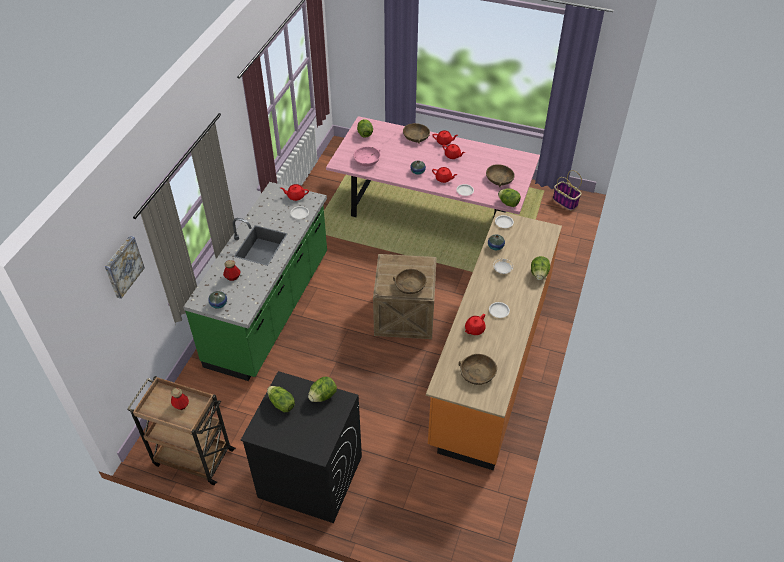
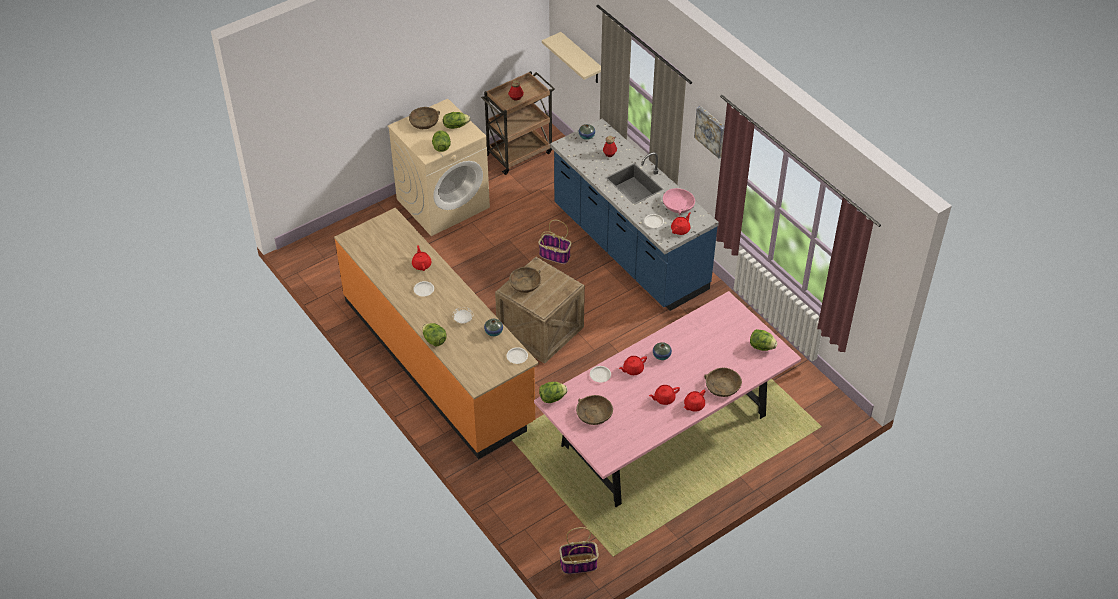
camera: 125 degrees right, 0 degrees up
picture [105,236,145,299] -> picture moved to [694,106,725,158]
green counter [183,182,327,381] -> blue counter [550,118,719,311]
black washing machine [241,371,362,523] -> beige washing machine [388,99,490,236]
pink bowl [354,146,380,166] -> pink bowl moved to [663,188,695,216]
brown bowl [459,354,497,385] -> brown bowl moved to [409,107,440,129]
none -> basket [538,220,571,264]
none -> beige shelf [542,32,601,83]

